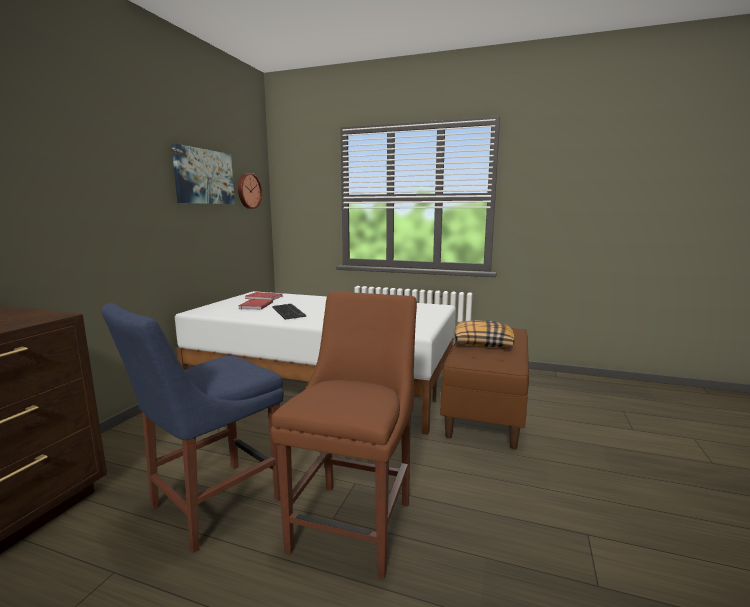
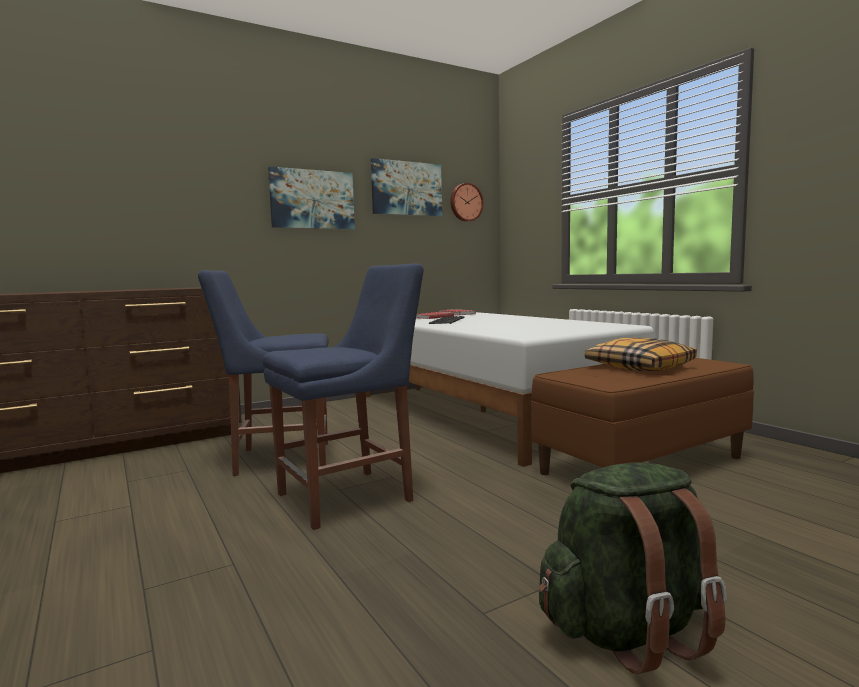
camera: 40 degrees right, 5 degrees down
brown chair [271,291,417,579] -> blue chair [263,263,423,530]
none -> picture [268,166,355,229]
none -> green backpack [539,463,727,674]

